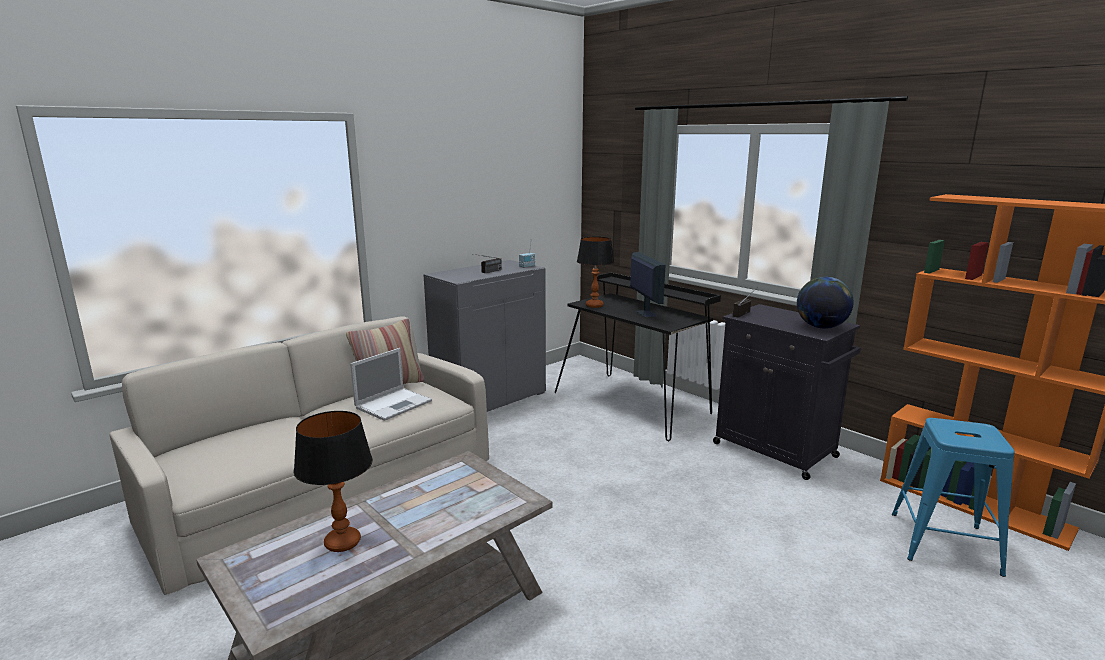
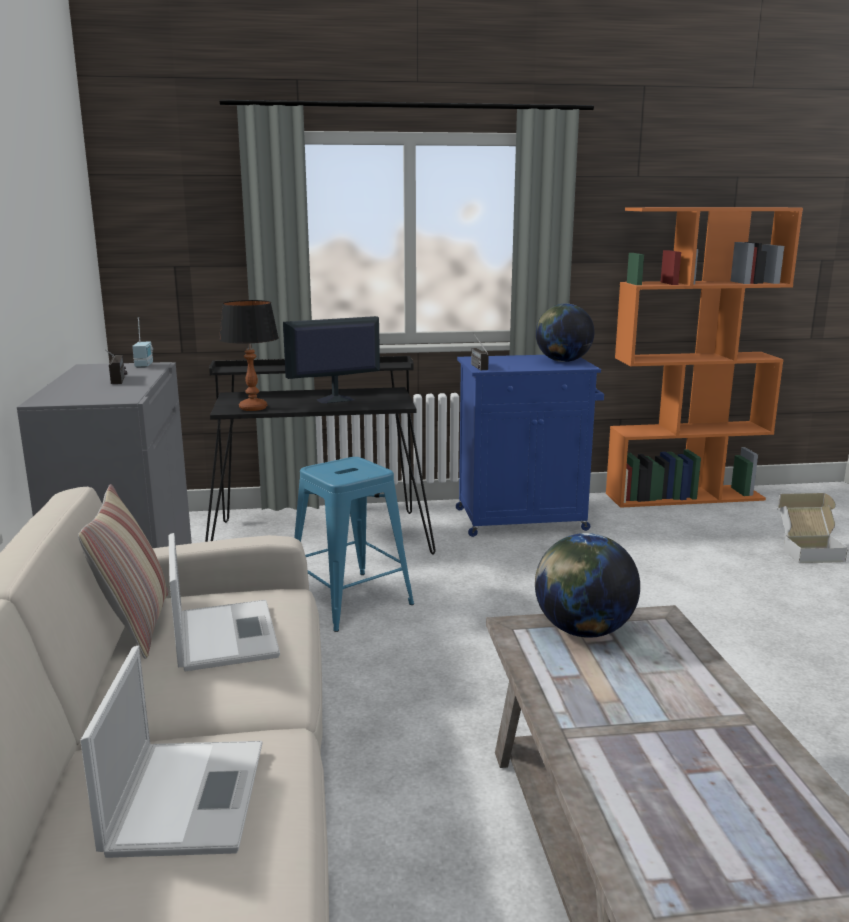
camera: 55 degrees left, 0 degrees up
table lamp [293,411,373,552] -> none
monitor [630,252,666,317] -> monitor turned 45 degrees counterclockwise [283,316,380,403]
black cabinet [713,304,861,480] -> blue cabinet [456,355,604,537]
blue stool [892,418,1015,577] -> blue stool moved to [294,457,414,632]
none -> laptop [80,646,262,858]
none -> globe [535,533,640,638]
none -> cardboard box [777,493,848,563]

